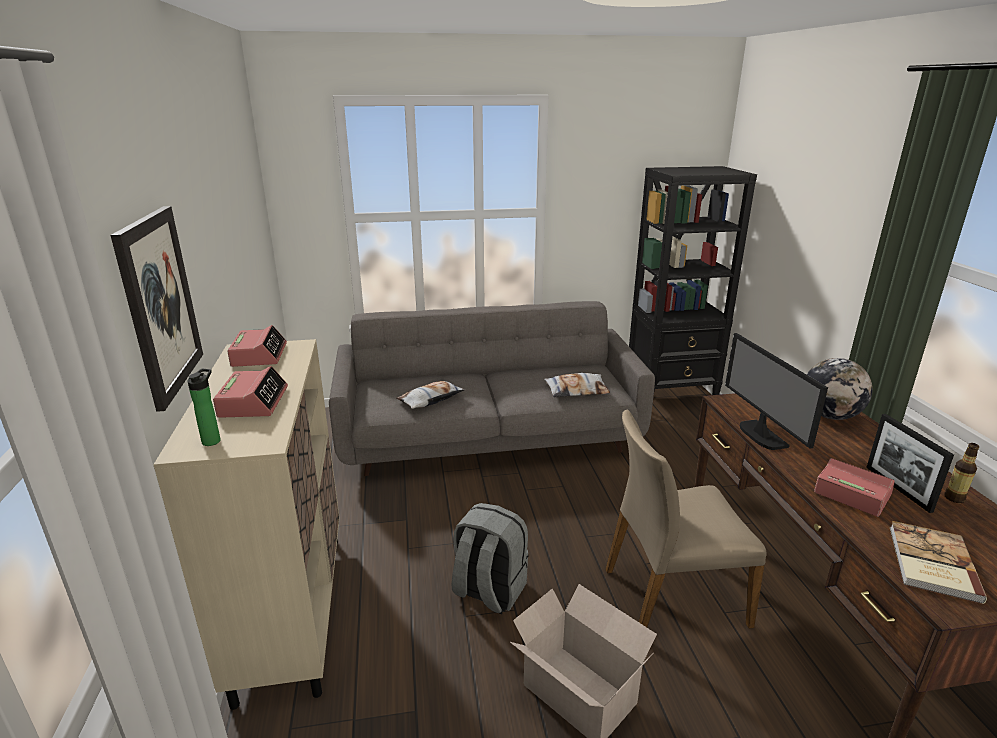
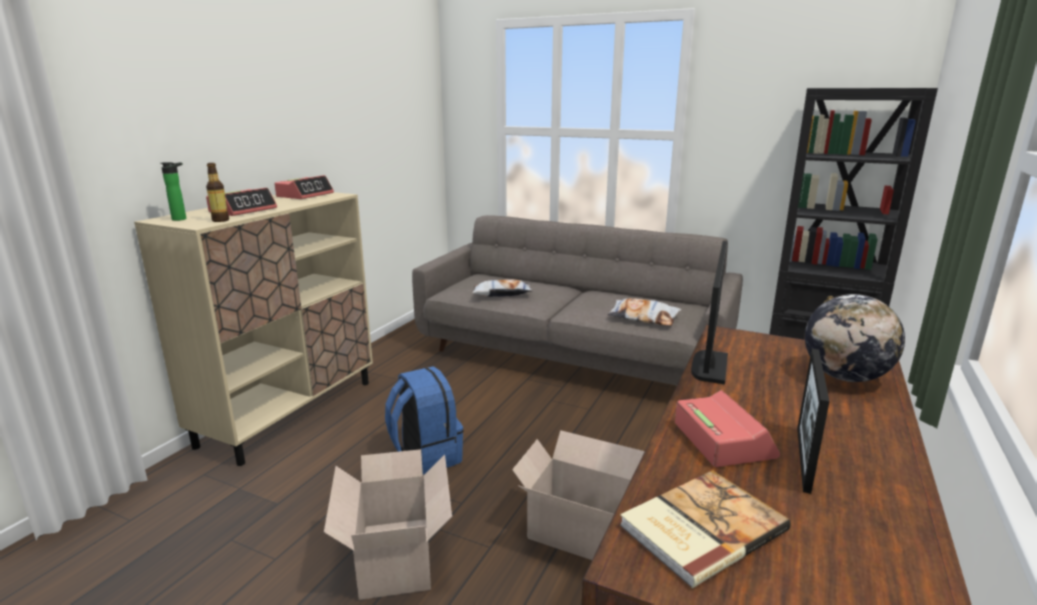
camera: 35 degrees right, 5 degrees down
picture [110,206,203,412] -> none
grey backpack [452,503,529,614] -> blue backpack [385,366,464,475]
beige chair [605,409,767,629] -> cardboard box [512,430,645,560]
bottle [945,443,980,503] -> bottle moved to [206,163,229,222]

